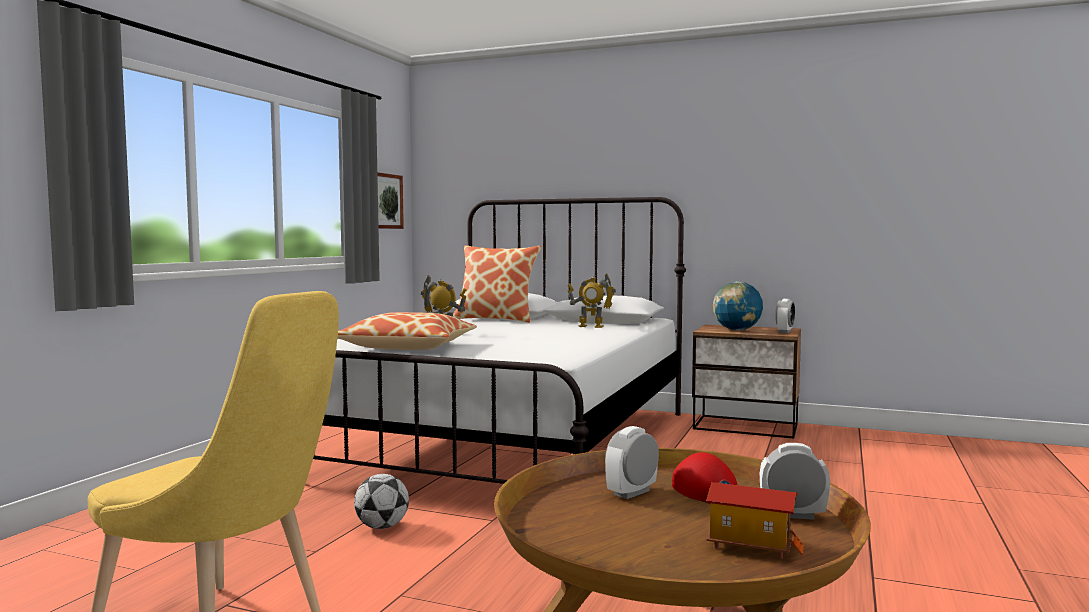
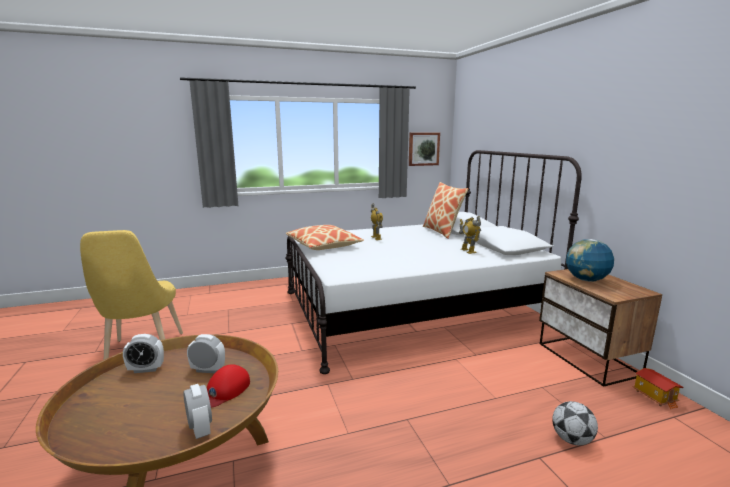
camera: 50 degrees right, 10 degrees up
football [354,474,409,529] -> football moved to [552,401,598,446]
toy house [706,482,804,559] -> toy house moved to [632,368,683,409]
alarm clock [775,299,795,333] -> alarm clock moved to [123,334,164,373]

